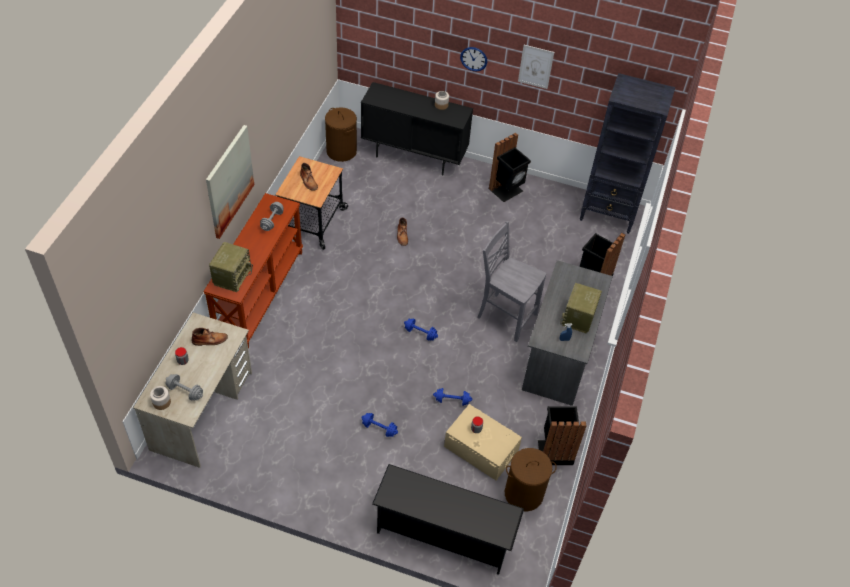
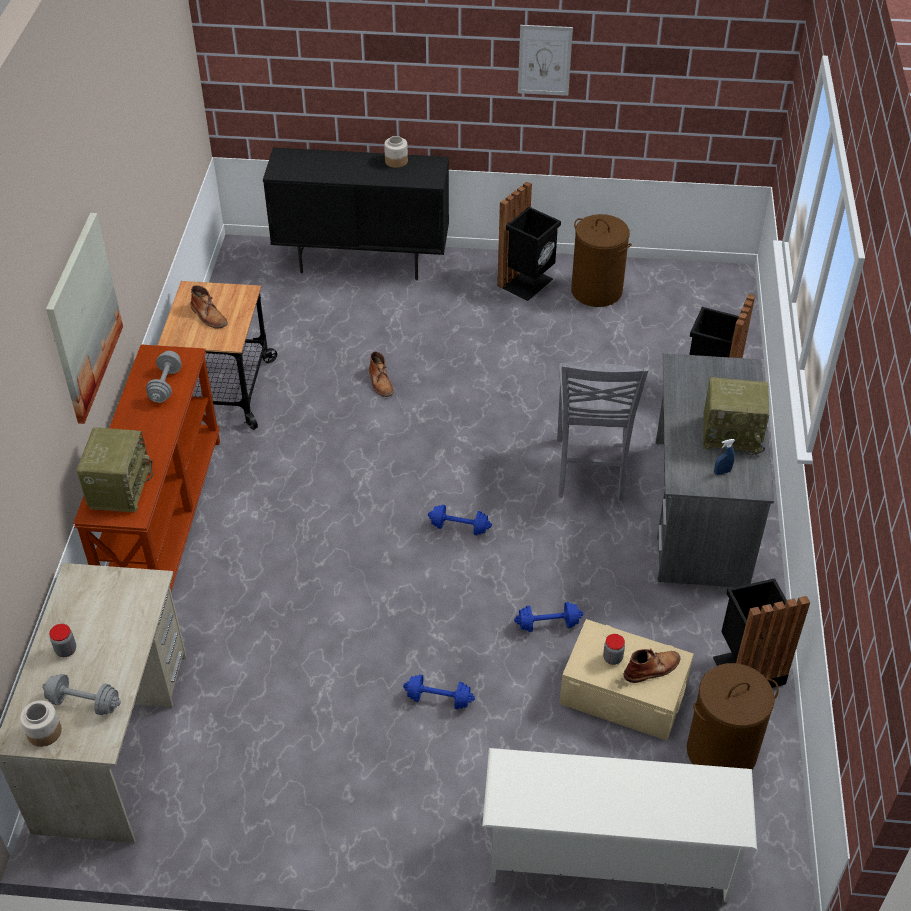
camera: 10 degrees left, 5 degrees down
brown boot [192,328,228,346] -> brown boot moved to [624,648,680,683]
brown laundry basket [325,107,357,162] -> brown laundry basket moved to [571,214,632,307]
black shoe rack [372,464,524,575] -> white shoe rack [482,748,757,903]
wall clock [460,47,487,72] -> none
grey chair [477,221,546,342] -> grey chair turned 105 degrees counterclockwise [557,362,648,501]
radio [560,283,602,334] -> radio turned 90 degrees counterclockwise [703,377,769,455]
black bookcase [580,73,675,234] -> none

